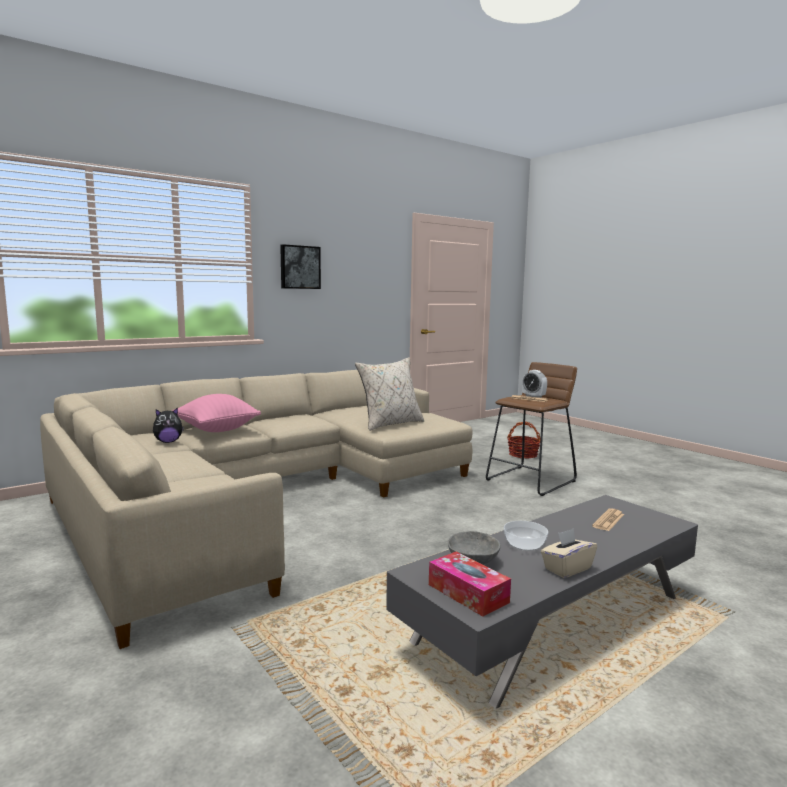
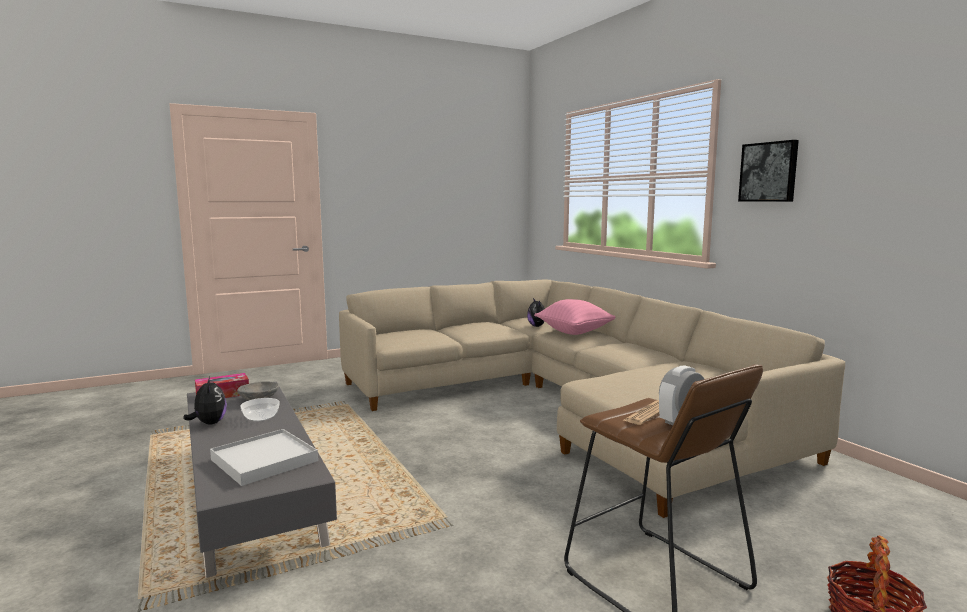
camera: 100 degrees right, 0 degrees up
beige pillow [355,357,424,431] -> none
beige tissue box [541,528,597,578] -> plush toy [184,377,227,425]
newspaper [592,508,624,531] -> white tray [210,429,318,486]

